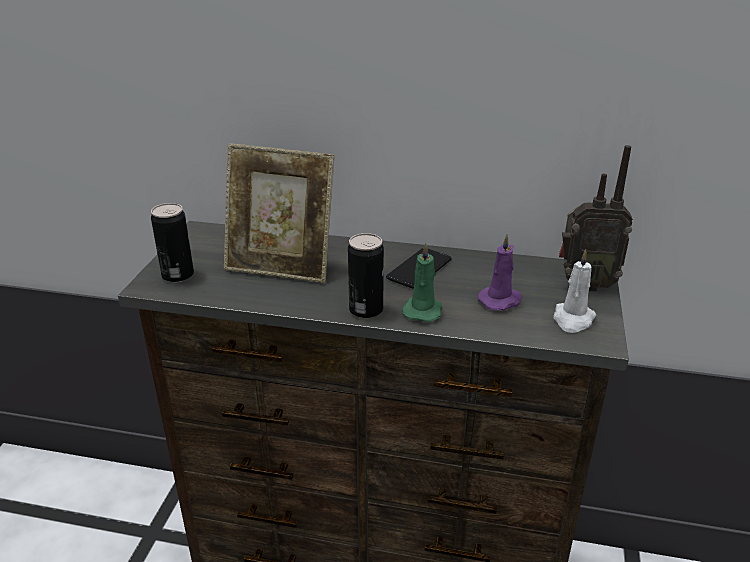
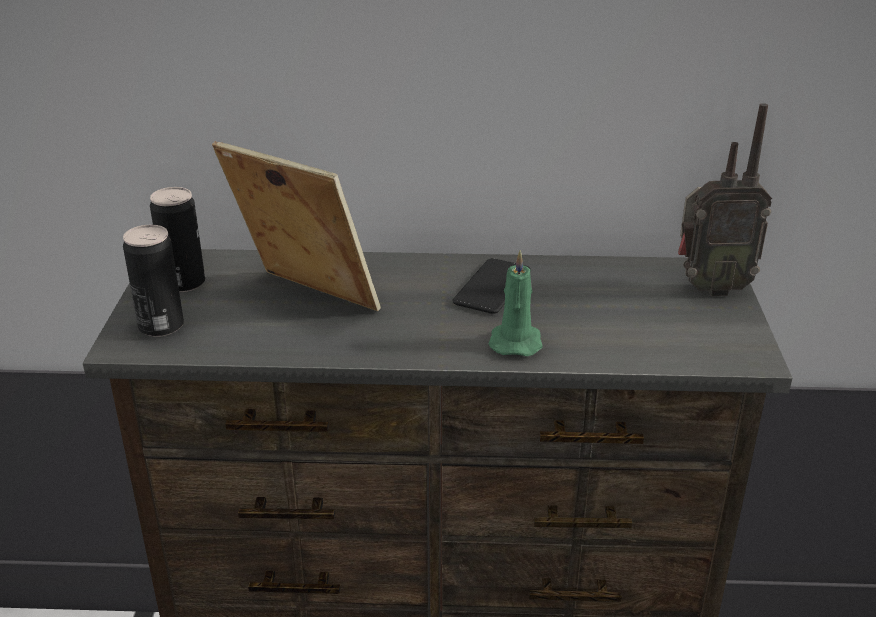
camera: 10 degrees left, 0 degrees up
picture frame [224,143,335,283] -> picture frame turned 150 degrees counterclockwise [212,141,381,311]
can [348,233,384,319] -> can moved to [150,187,205,292]
purple candle [478,233,522,311] -> none
white candle [553,249,596,333] -> none

